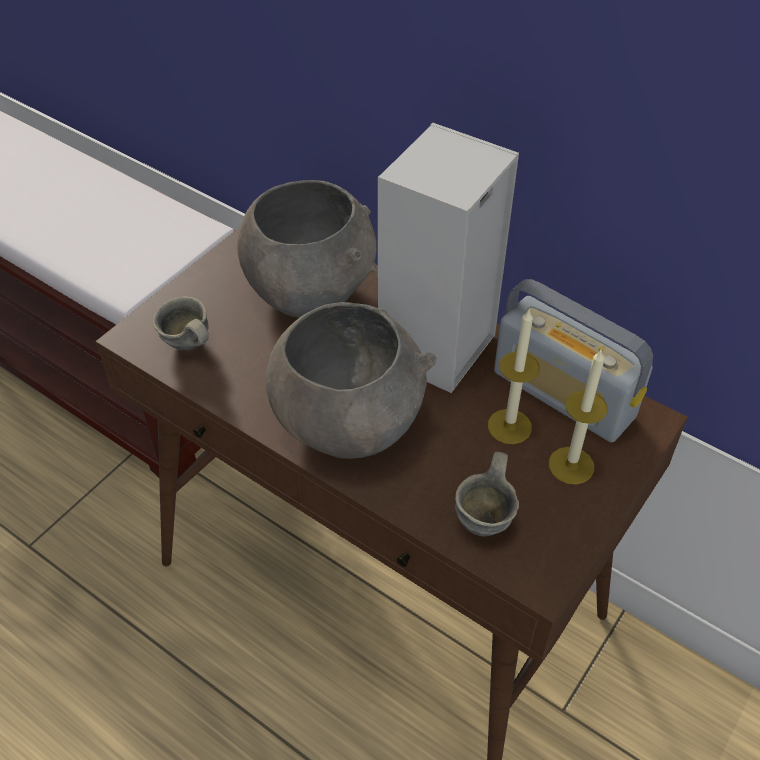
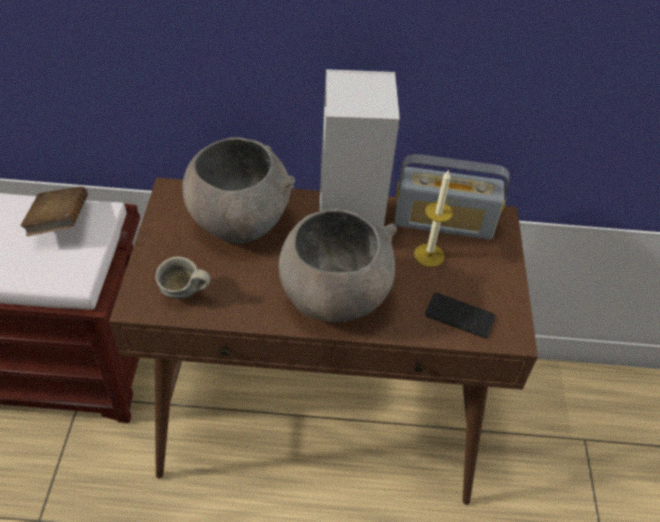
camera: 35 degrees left, 0 degrees up
grey mug [455,452,519,536] -> phone [425,293,496,338]
candle [549,348,608,484] -> none
none -> brown book [21,186,88,236]

